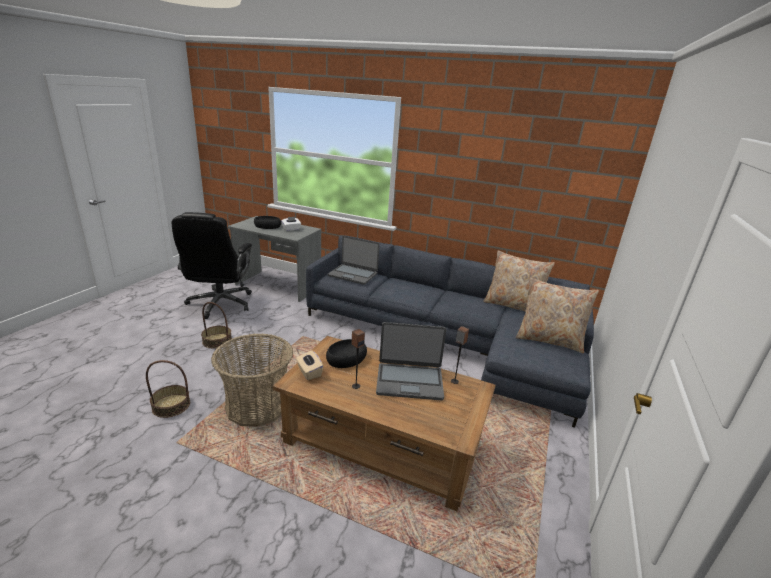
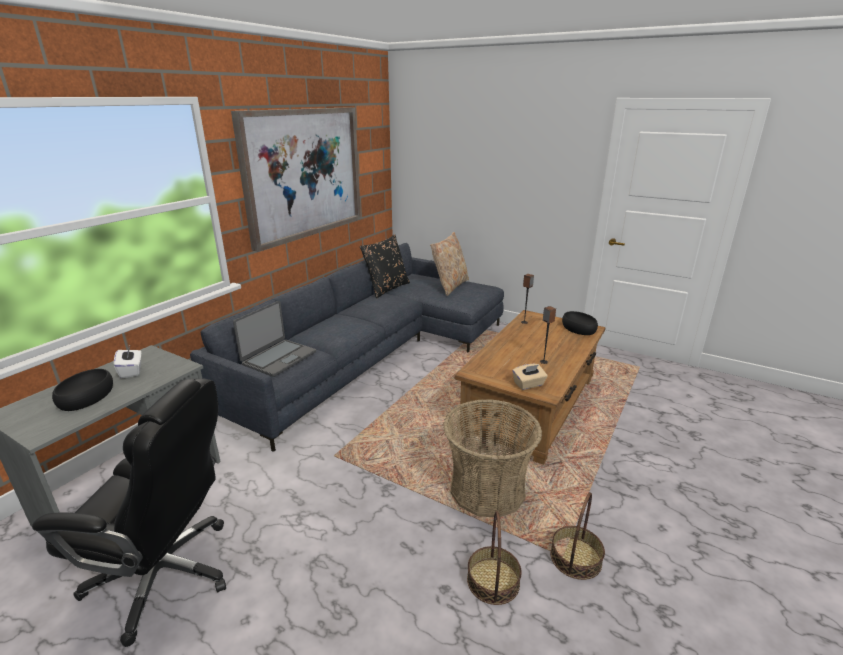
camera: 80 degrees left, 0 degrees up
basket [201,302,232,349] -> basket moved to [550,492,605,580]
black bowl [326,339,367,368] -> black bowl moved to [562,311,598,335]
laptop [376,322,447,400] -> none
beige pillow [483,250,555,312] -> black pillow [360,234,410,298]
none -> picture [231,107,361,252]

